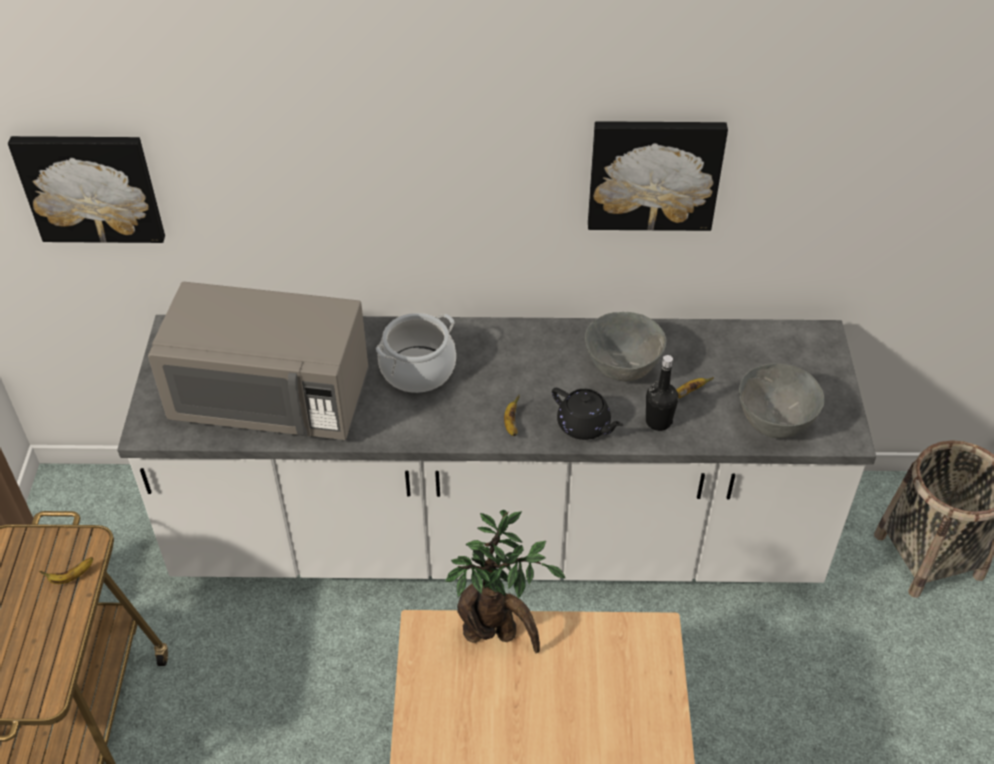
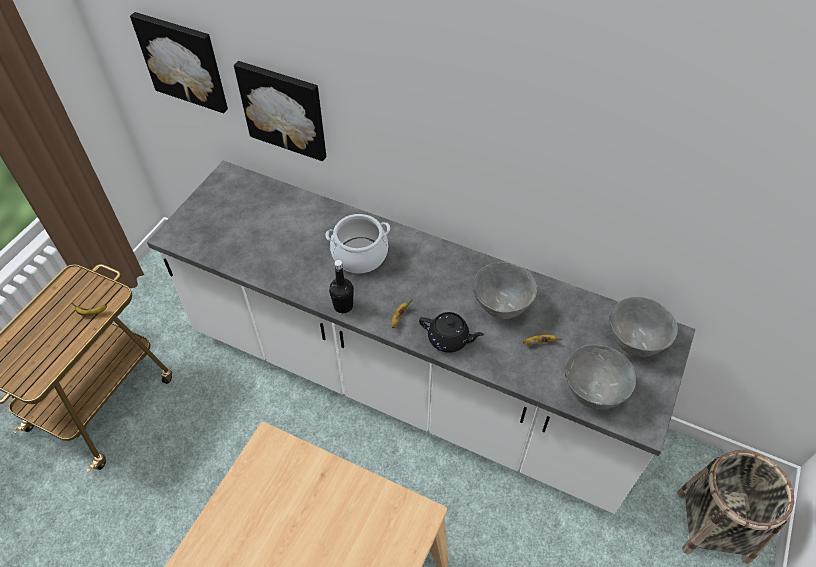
camera: 25 degrees right, 5 degrees up
grey microwave [148,282,370,440] -> none
potted plant [445,510,566,653] -> none
black teapot [552,388,623,440] -> black teapot turned 45 degrees counterclockwise [419,312,484,352]
picture [588,121,728,231] -> picture moved to [234,61,326,161]
black bottle [646,355,679,431] -> black bottle moved to [329,260,354,313]
none -> grey bowl [609,297,678,357]

